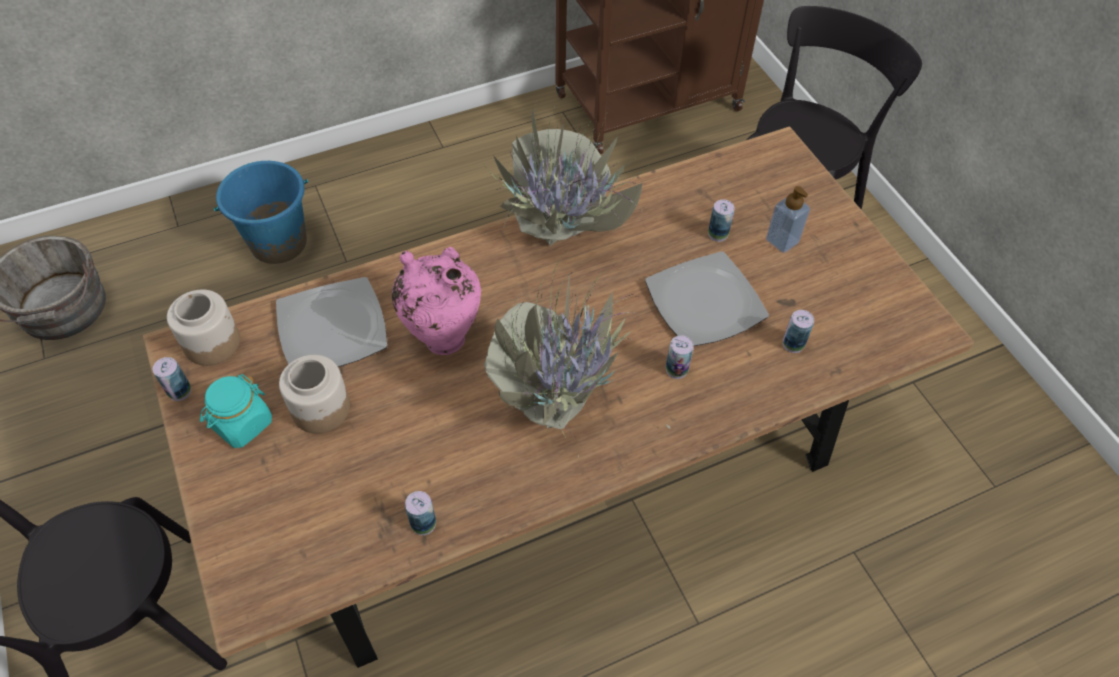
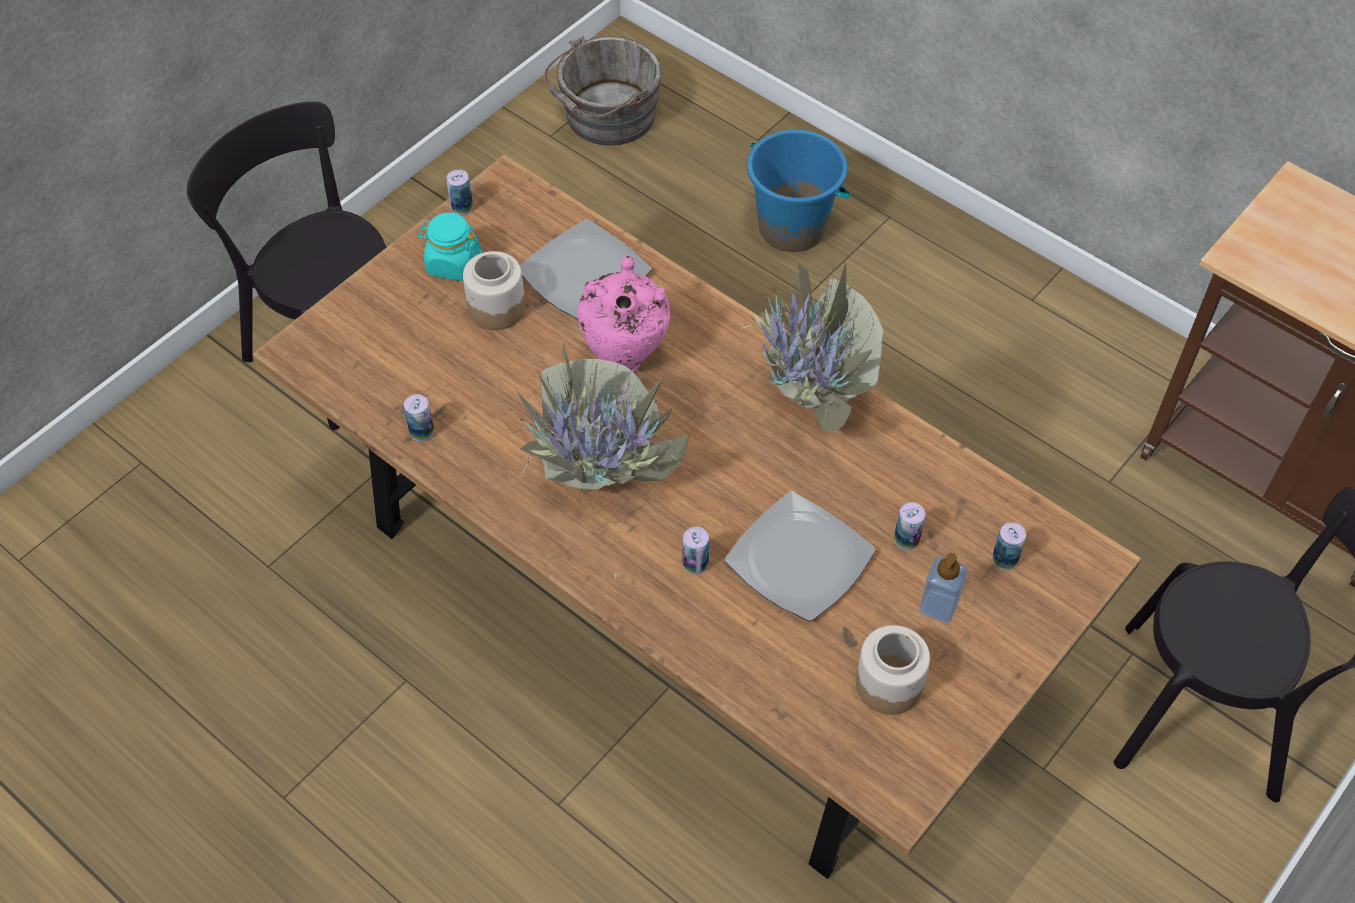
camera: 65 degrees right, 0 degrees up
jar [167,289,240,366] -> jar moved to [856,625,930,715]
can [783,310,814,353] -> can moved to [992,522,1026,571]

